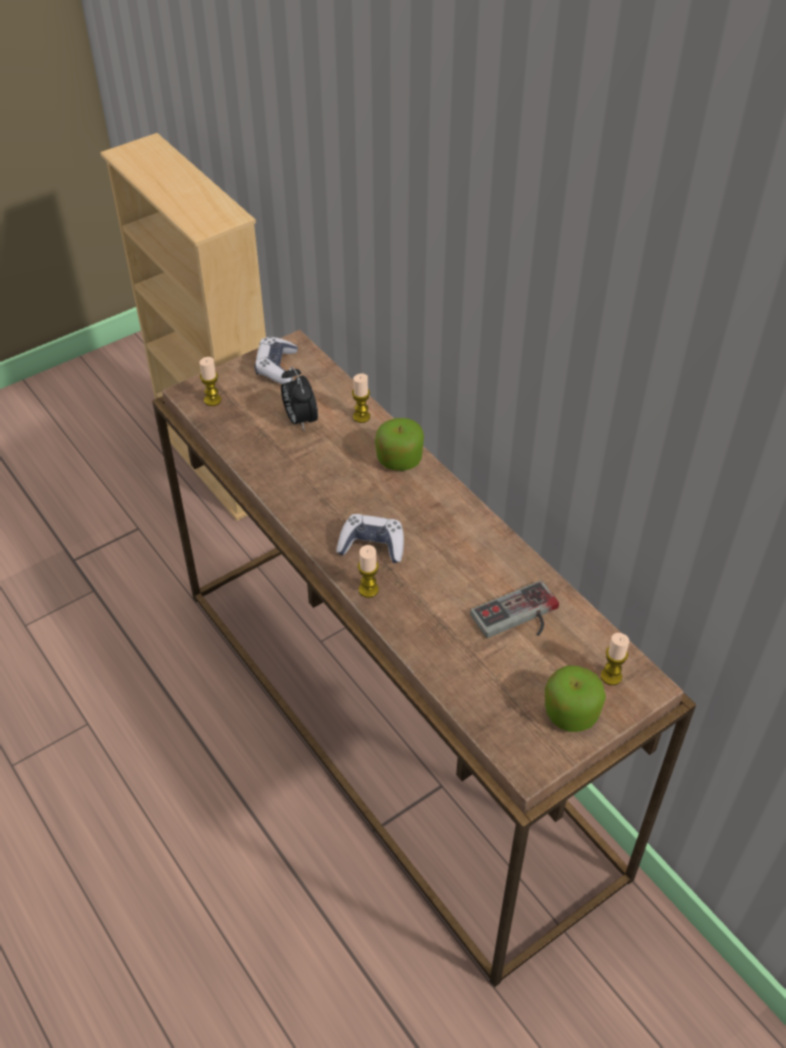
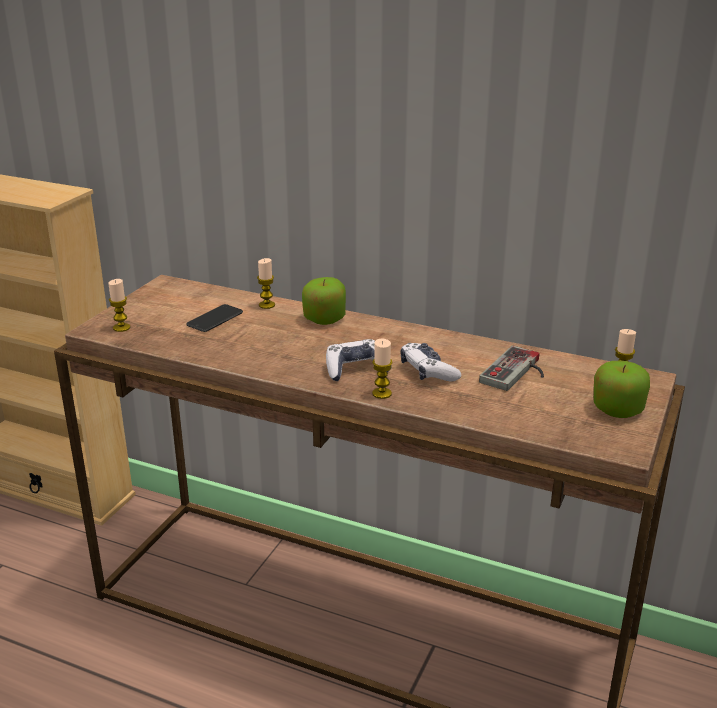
camera: 30 degrees left, 20 degrees down
game controller [255,337,298,384] -> game controller moved to [400,343,461,382]
alarm clock [281,366,318,431] -> phone [186,304,243,332]

